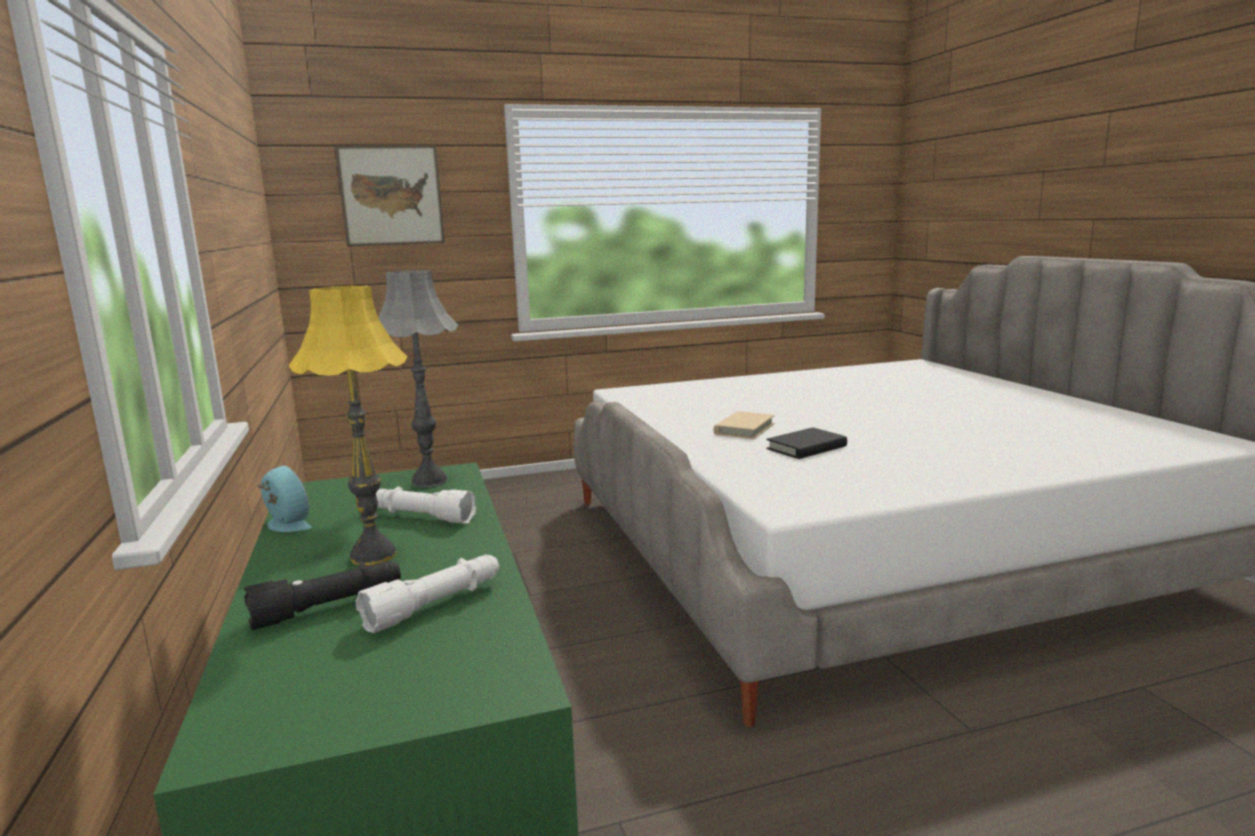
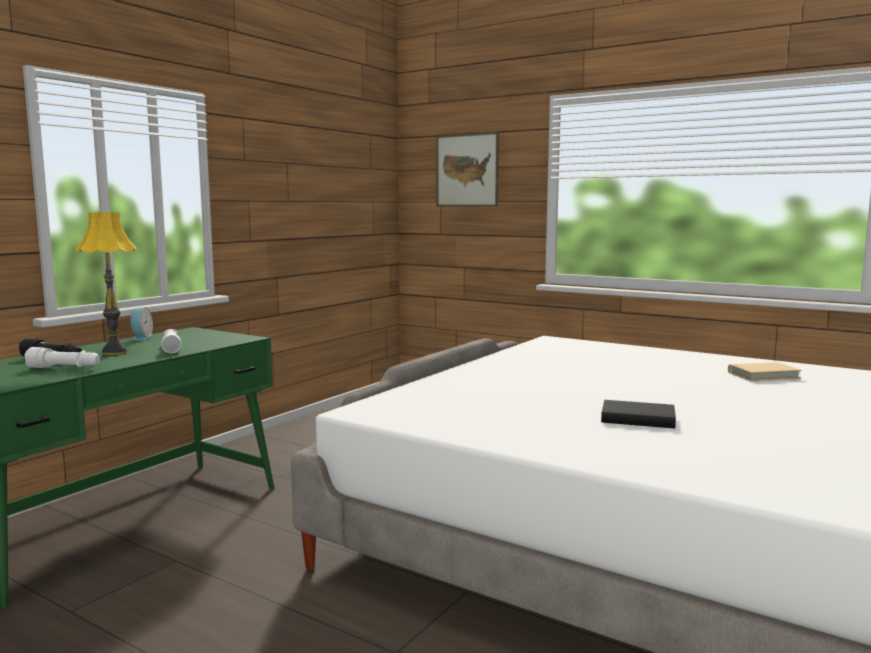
camera: 50 degrees right, 5 degrees down
grey table lamp [378,270,458,487] -> none
beige book [713,411,775,439] -> beige book moved to [728,362,802,381]
black book [766,427,847,459] -> black book moved to [601,400,676,428]

